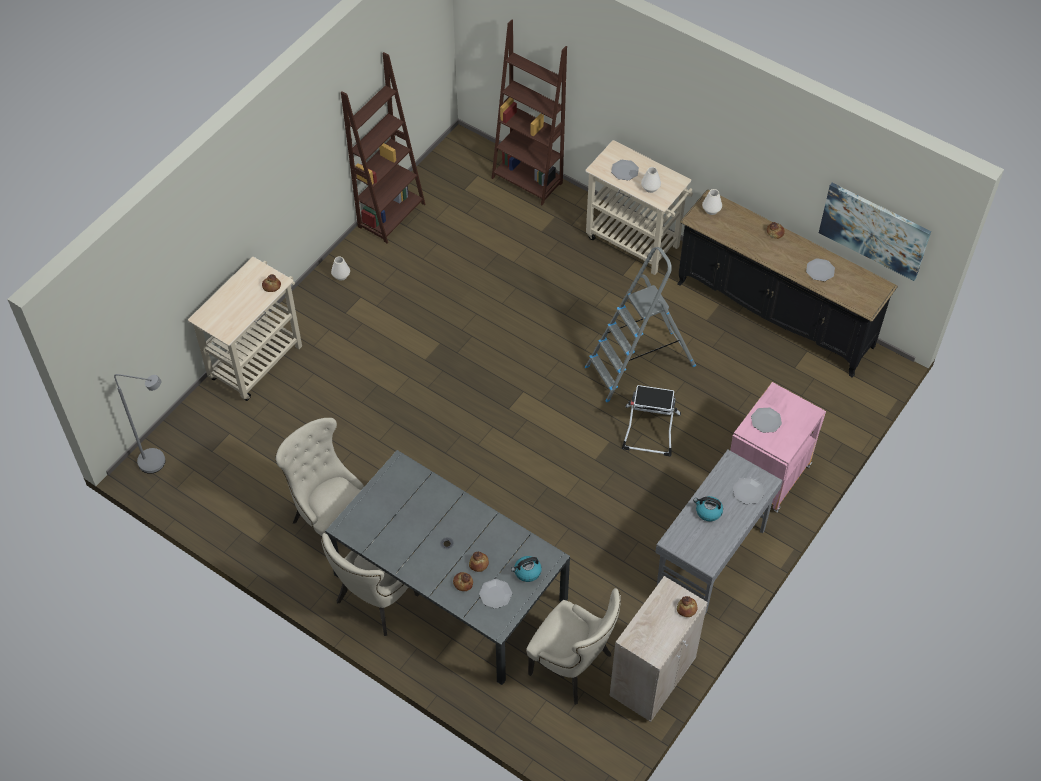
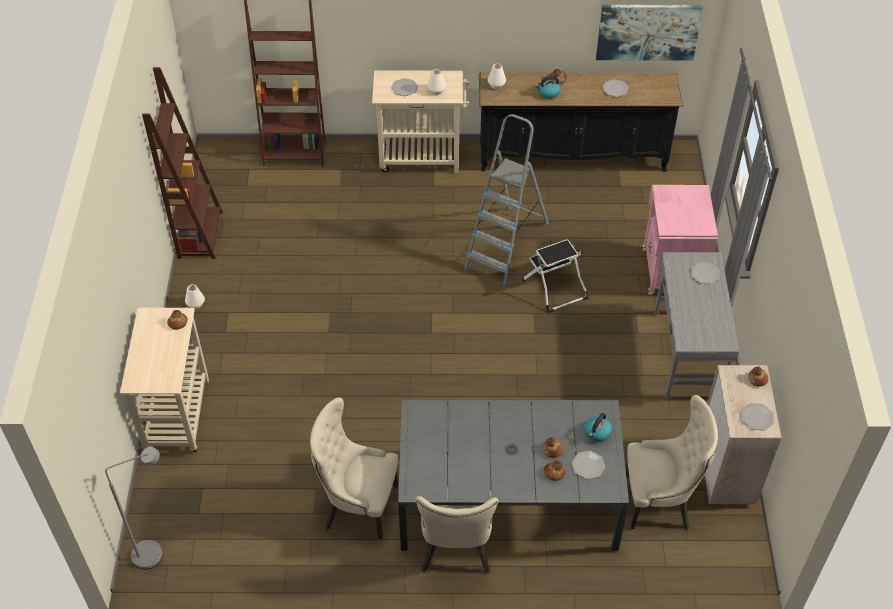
camera: 35 degrees left, 5 degrees down
kettle [693,496,723,522] -> kettle moved to [536,75,561,99]
plate [751,408,782,433] -> plate moved to [741,403,774,430]

